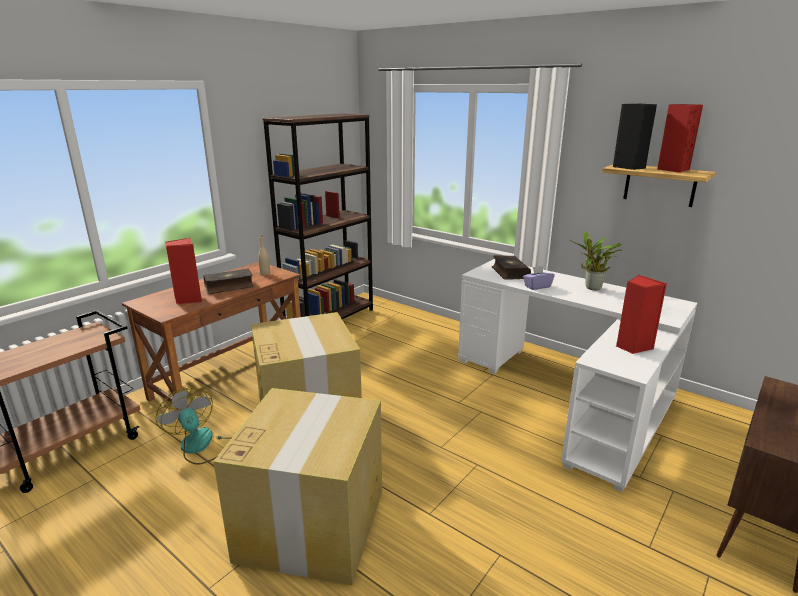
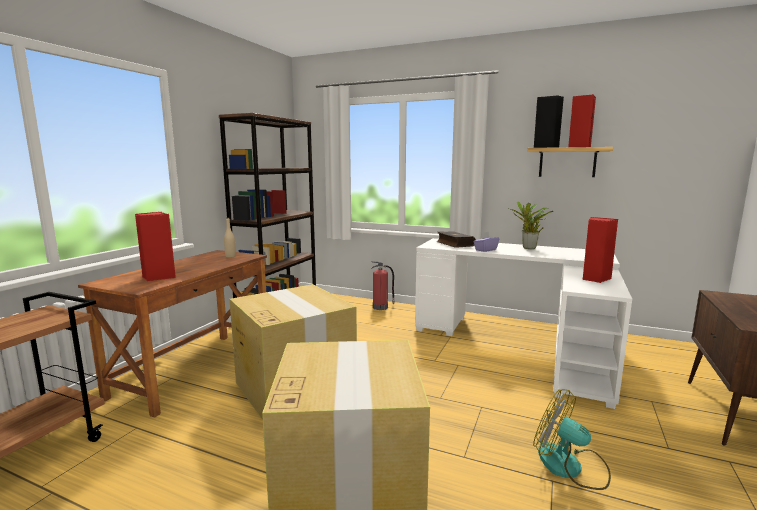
camera: 15 degrees left, 10 degrees down
fan [156,388,232,465] -> fan moved to [533,389,611,490]
book [203,268,254,294] -> none
none -> fire extinguisher [371,261,395,310]

